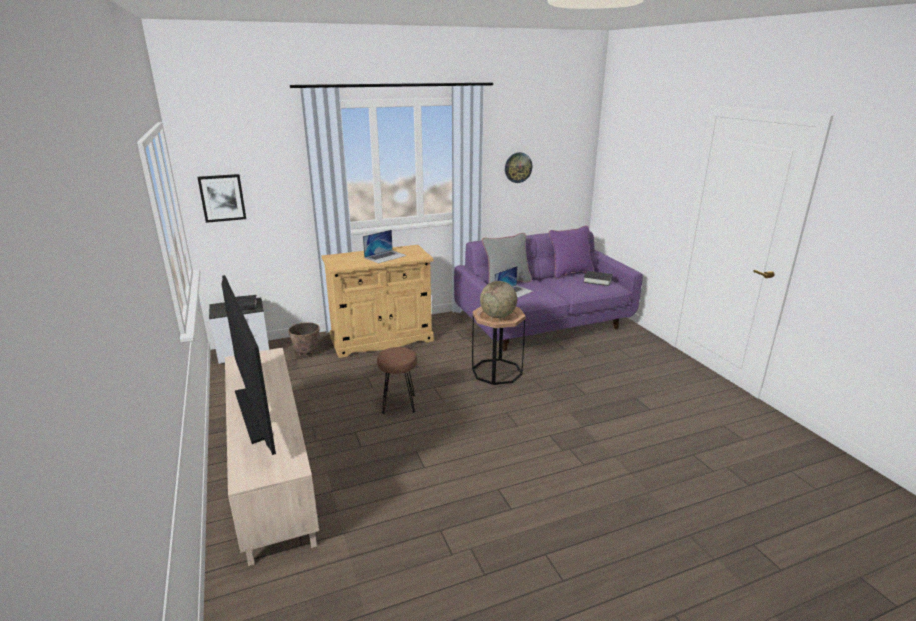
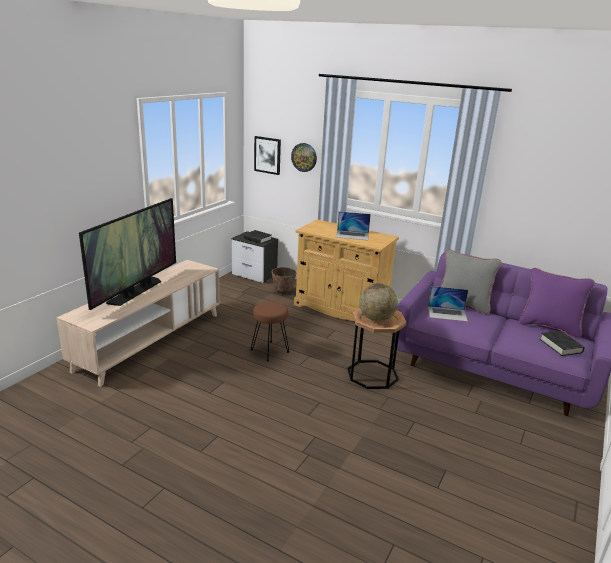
camera: 50 degrees right, 0 degrees up
wall clock [505,152,532,183] -> wall clock moved to [291,143,317,172]

